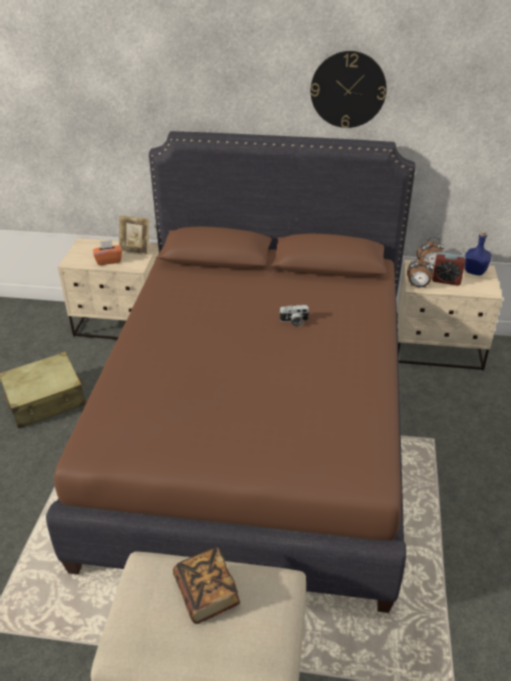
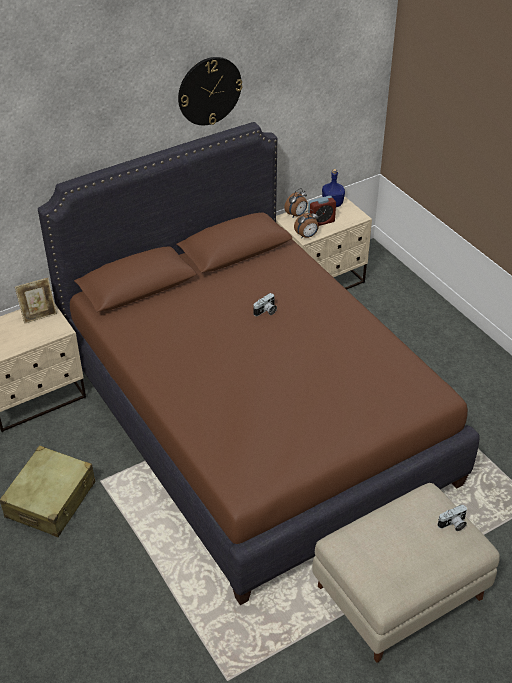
camera: 40 degrees left, 5 degrees up
orange tissue box [93,240,122,265] -> none
book [173,547,240,624] -> none
none -> camera [438,504,467,531]

